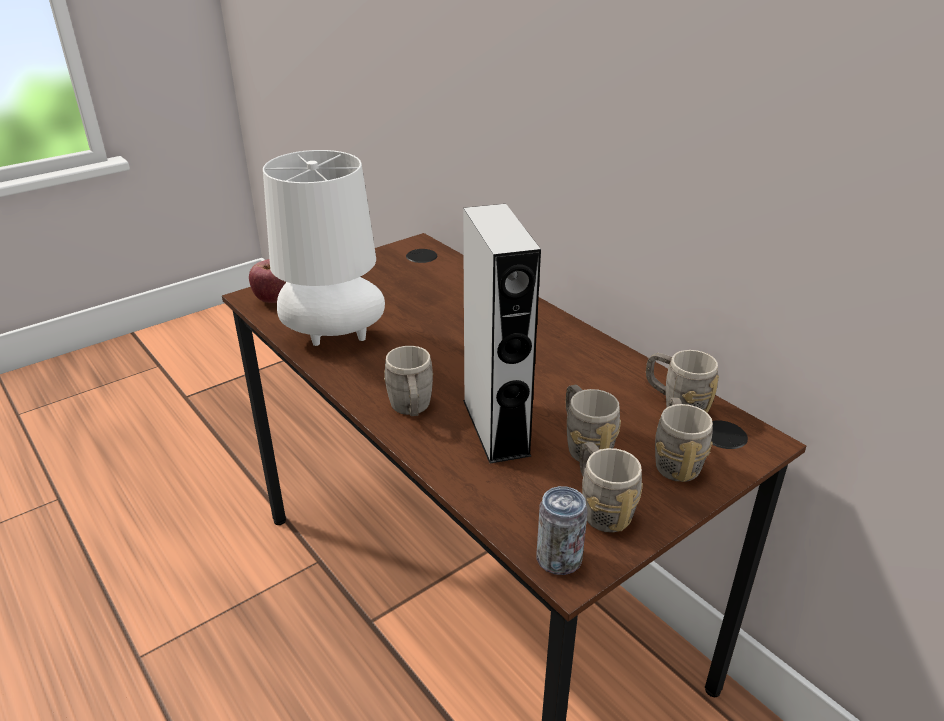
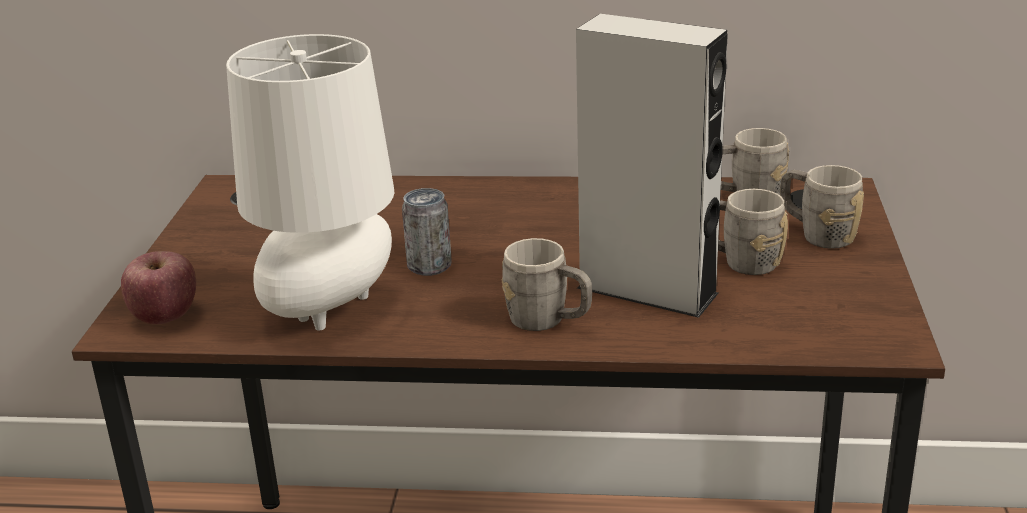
camera: 45 degrees left, 5 degrees down
can [537,486,587,575] -> can moved to [402,188,452,276]
grey mug [579,442,643,533] -> none

